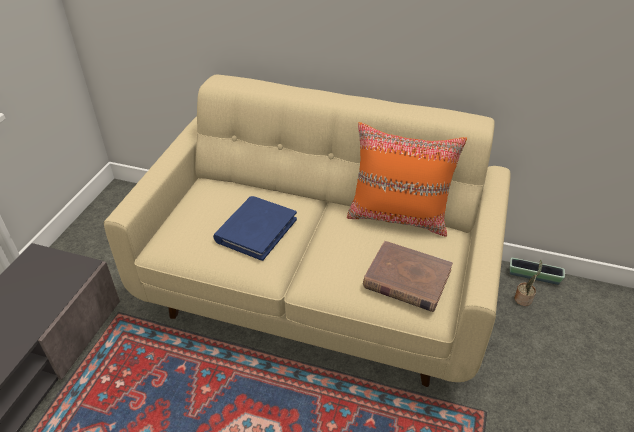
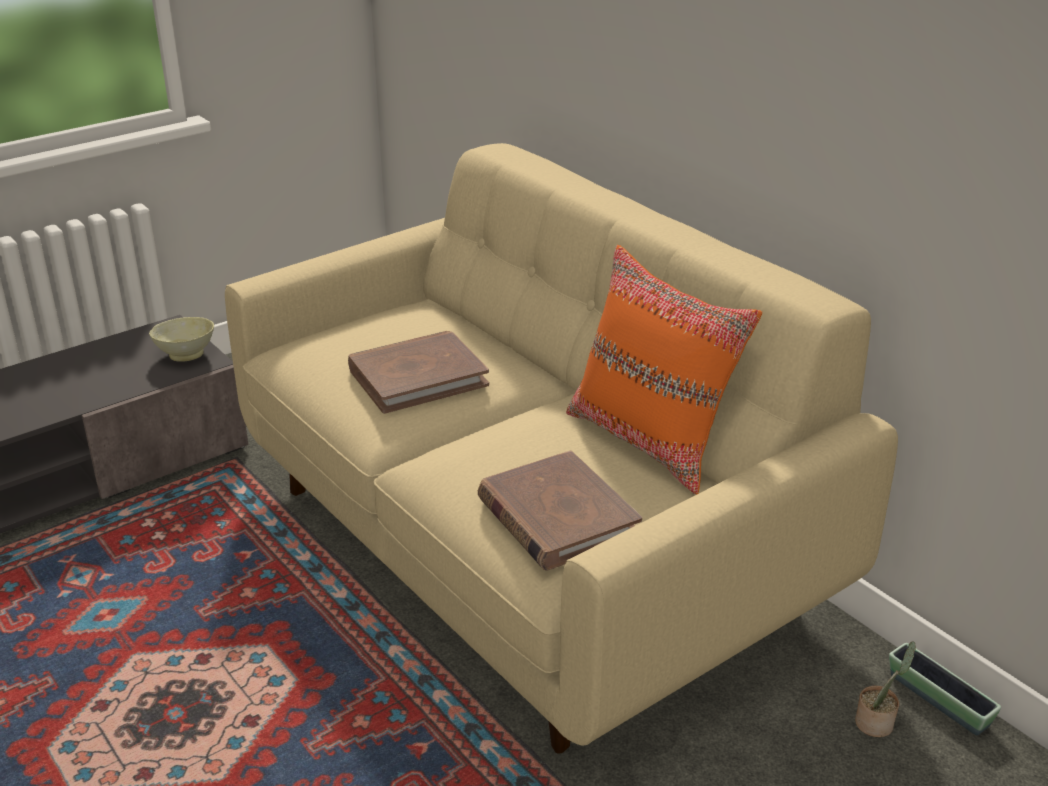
camera: 35 degrees right, 10 degrees down
blue book [213,196,297,261] -> brown book [348,331,489,414]
none -> beige bowl [149,317,214,362]

